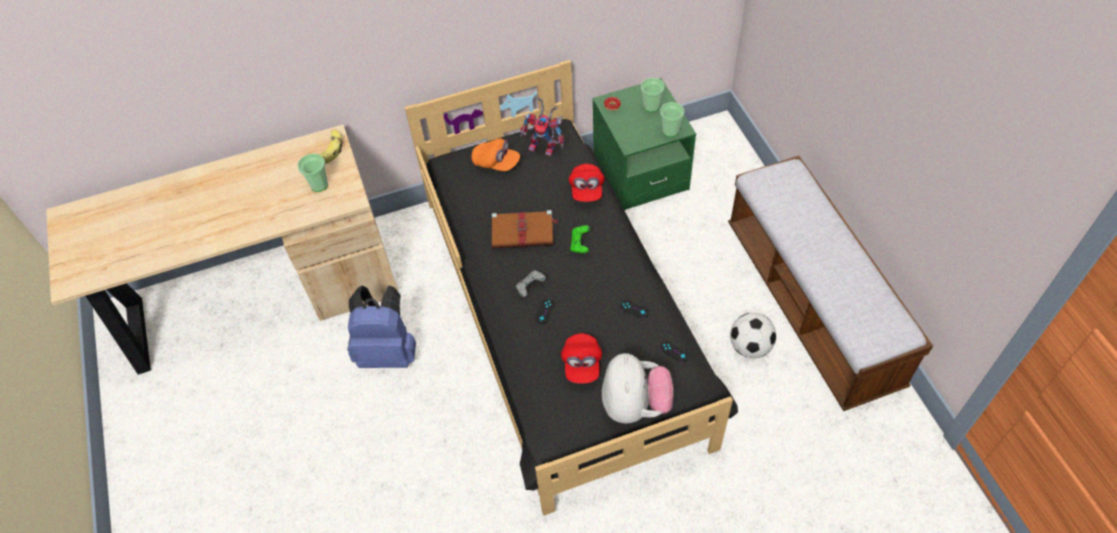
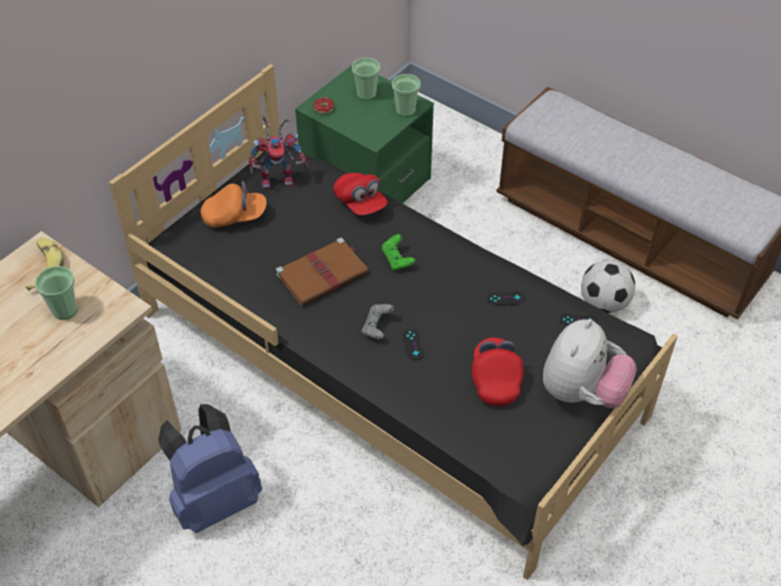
camera: 35 degrees left, 5 degrees down
red cap [561,333,602,384] -> red cap turned 150 degrees counterclockwise [472,337,524,406]
plush toy [602,353,673,424] -> plush toy turned 60 degrees clockwise [543,319,637,408]

